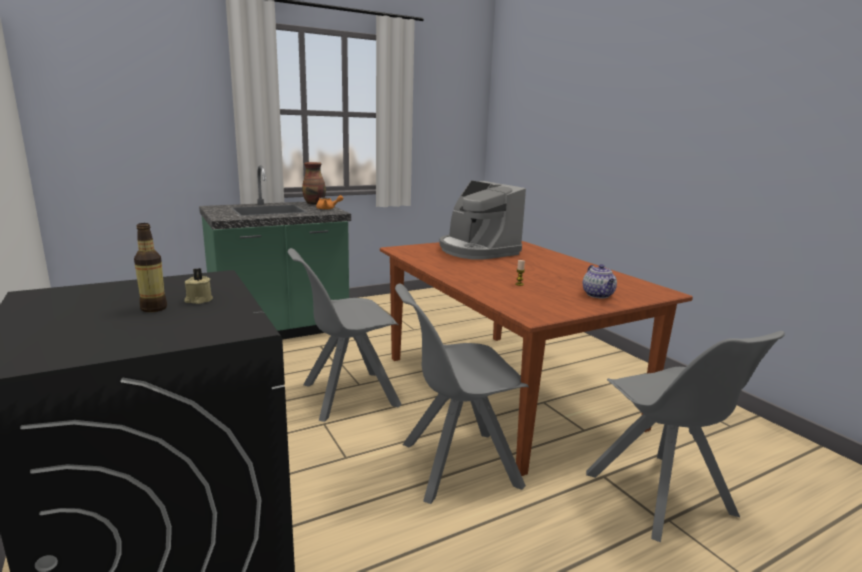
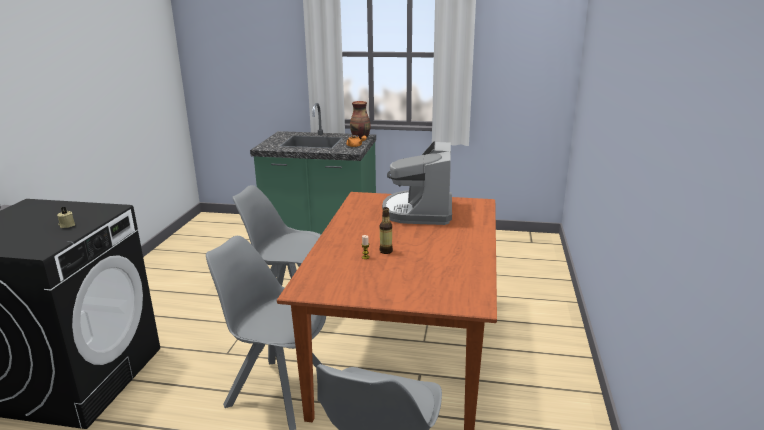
camera: 40 degrees right, 5 degrees up
bottle [134,223,167,312] -> bottle moved to [379,207,393,254]
teapot [583,264,617,298] -> none

